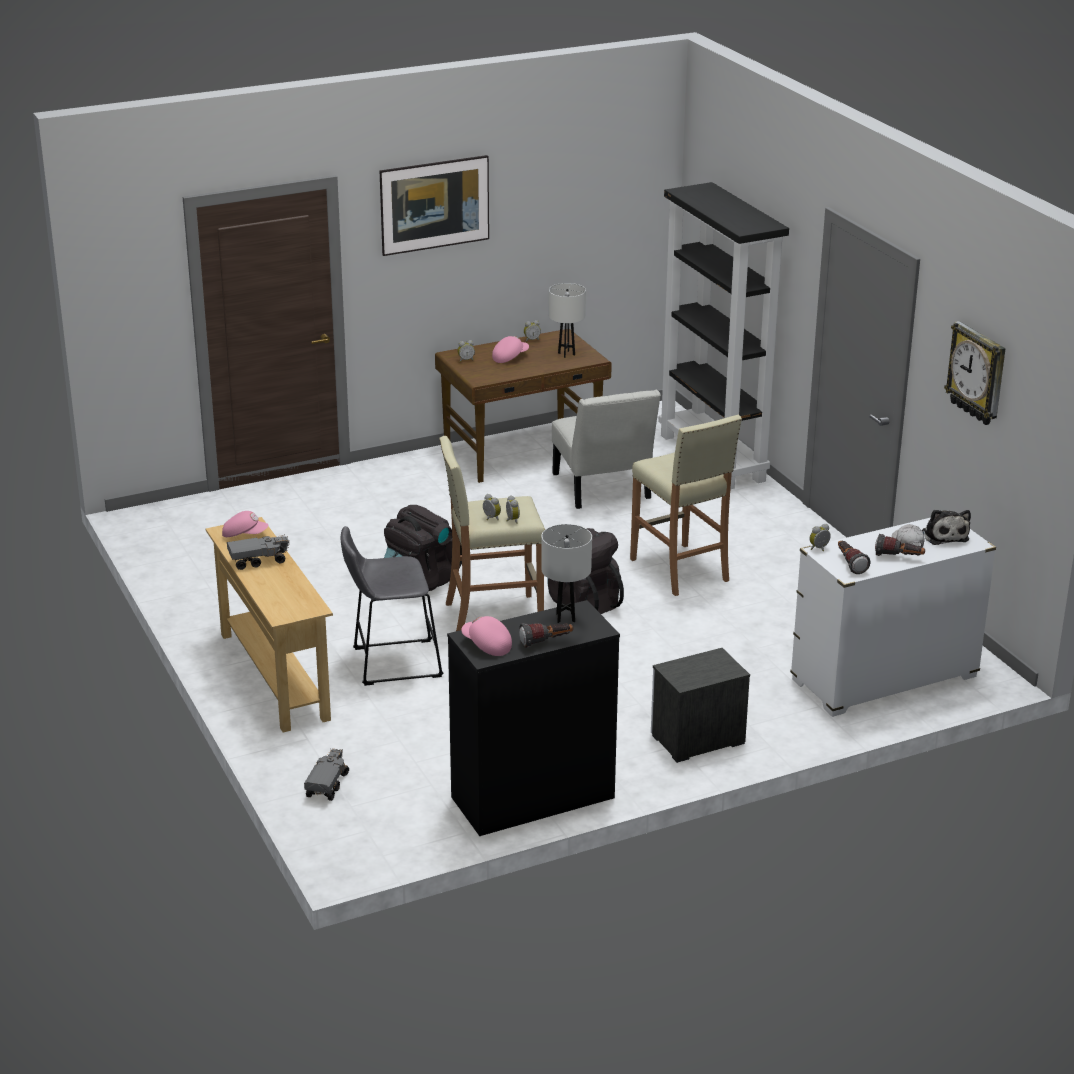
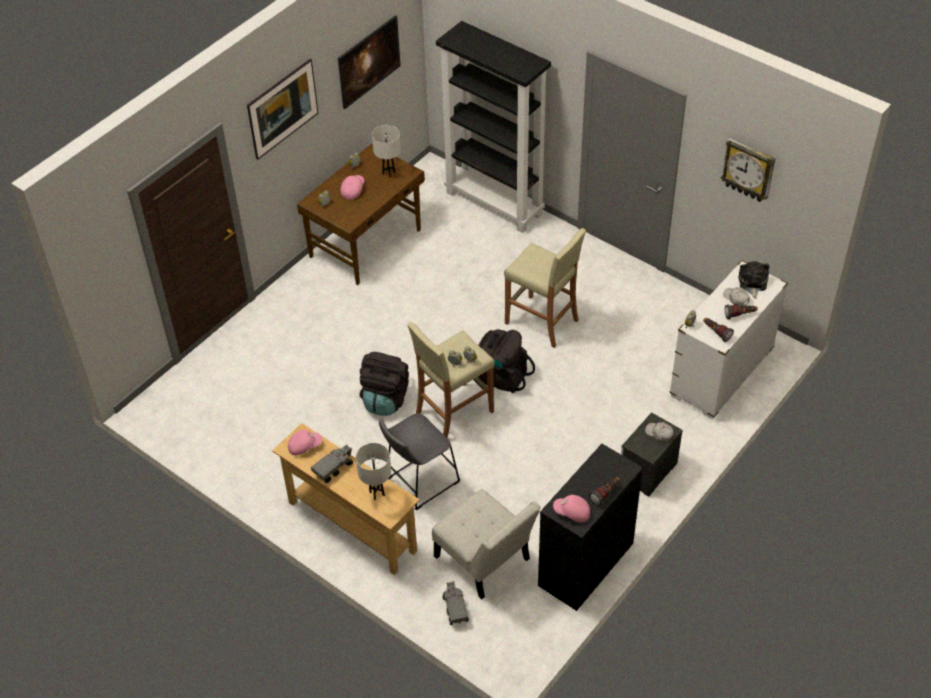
camera: 25 degrees left, 20 degrees up
white table lamp [541,524,592,623] -> white table lamp moved to [356,443,391,500]
white chair [552,390,661,509] -> white chair moved to [432,489,541,599]
plush toy [922,510,971,545] -> plush toy turned 135 degrees counterclockwise [738,261,769,299]
none -> picture [338,15,401,109]
none -> white cap [645,422,674,442]

